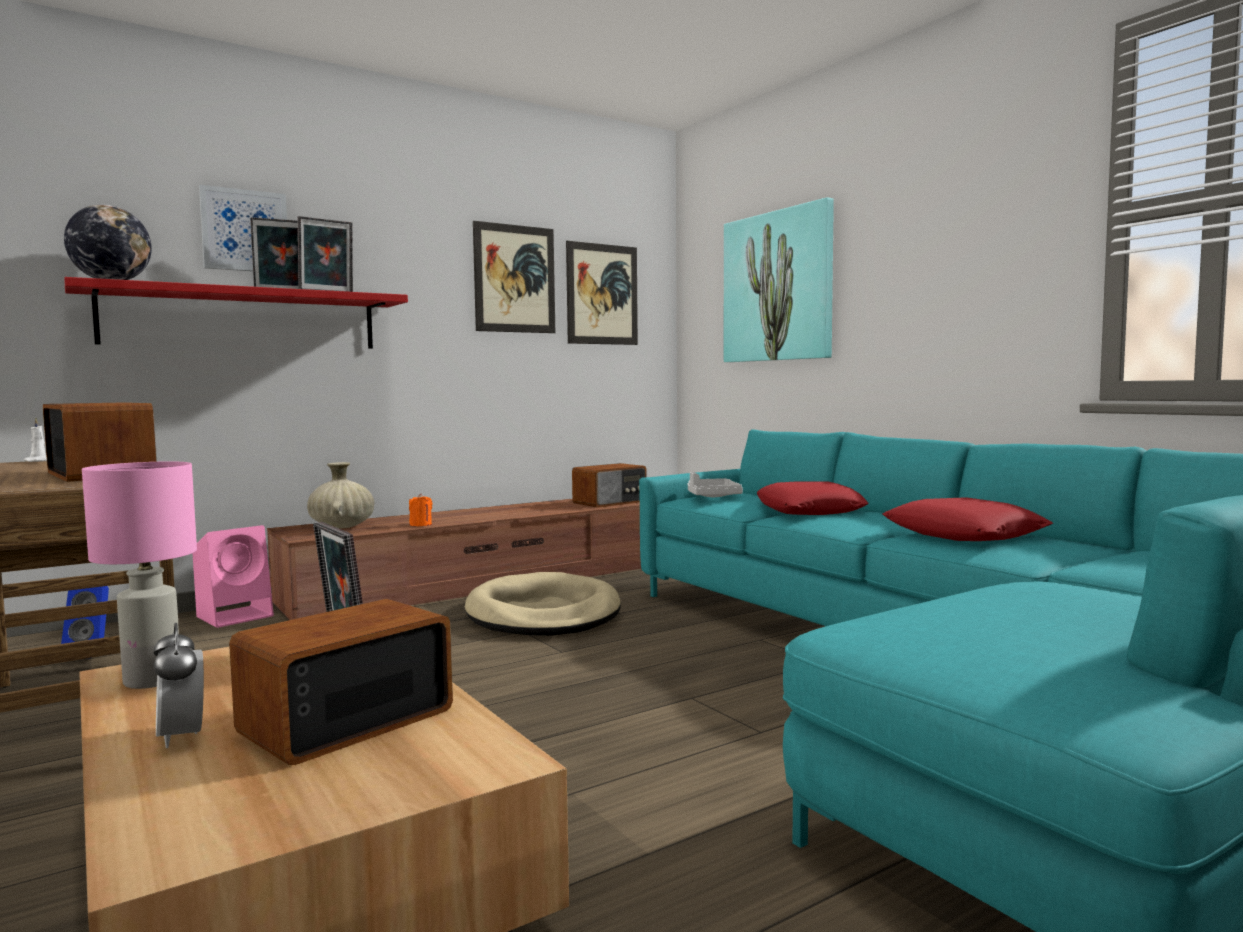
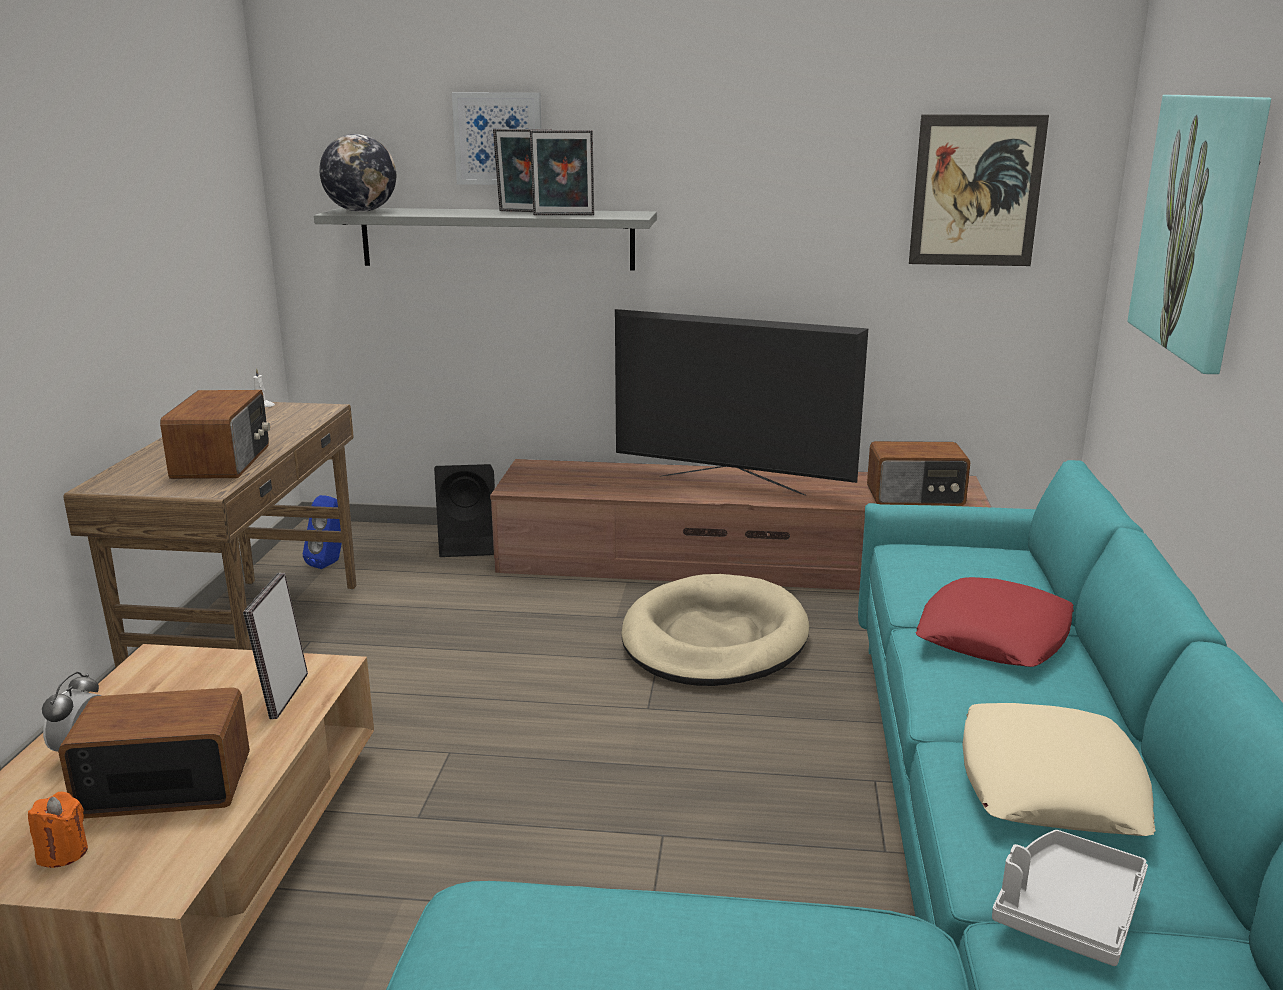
camera: 40 degrees right, 15 degrees up
red shelf [64,277,408,349] -> grey shelf [314,208,657,271]
pink table lamp [82,461,197,689] -> none
pink speaker [192,525,274,628] -> black speaker [434,464,495,557]
beige vase [307,462,374,528] -> none
orange candle [409,494,432,526] -> orange candle moved to [28,792,88,868]
picture [473,221,555,333] -> none
grey tray [688,472,743,497] -> grey tray moved to [992,830,1148,966]
red pillow [883,497,1053,541] -> beige pillow [962,703,1156,836]
none -> television [615,309,868,496]

